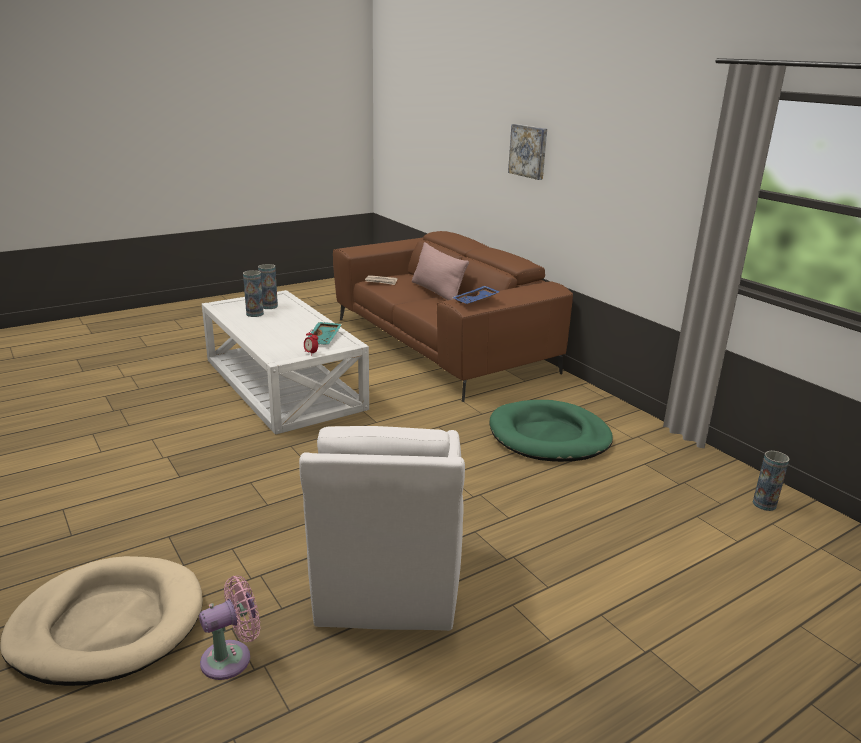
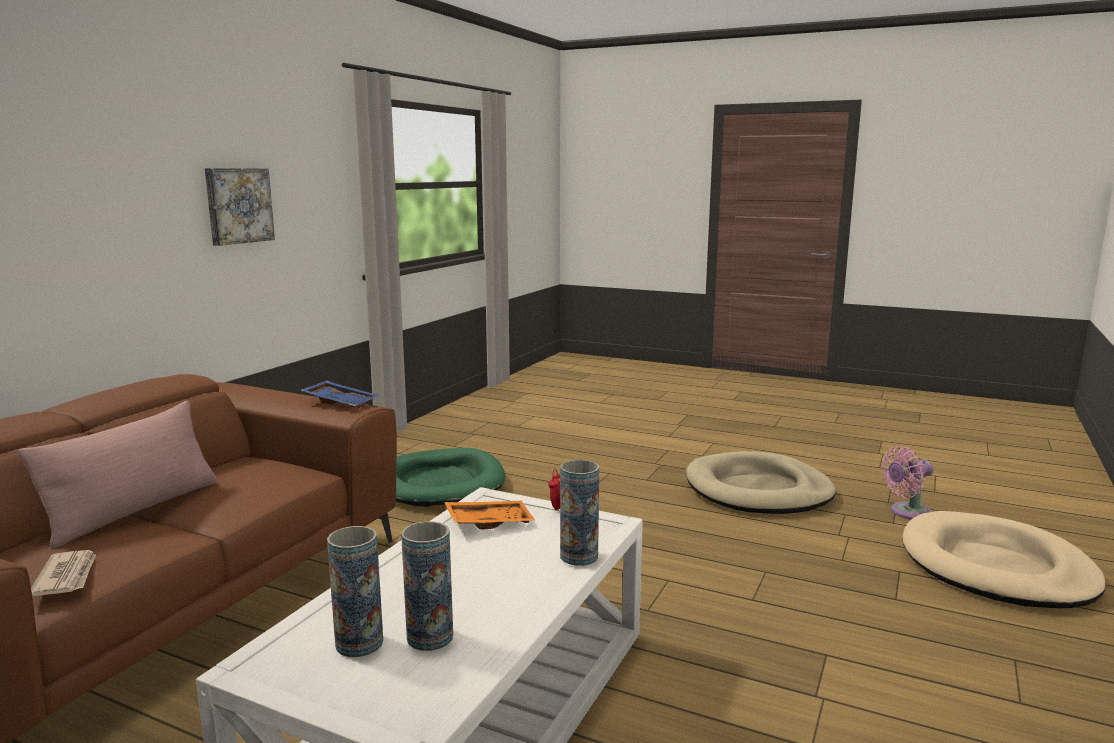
camera: 120 degrees left, 10 degrees down
pink fan [199,575,260,680] -> pink fan turned 45 degrees counterclockwise [881,446,933,520]
white armchair [299,426,465,631] -> beige dog bed [686,451,836,514]
turquoise tray [308,322,342,344] -> orange tray [444,501,536,529]
picture [508,124,547,180] -> picture moved to [205,168,275,246]
vase [753,451,790,511] -> vase moved to [560,460,599,566]

